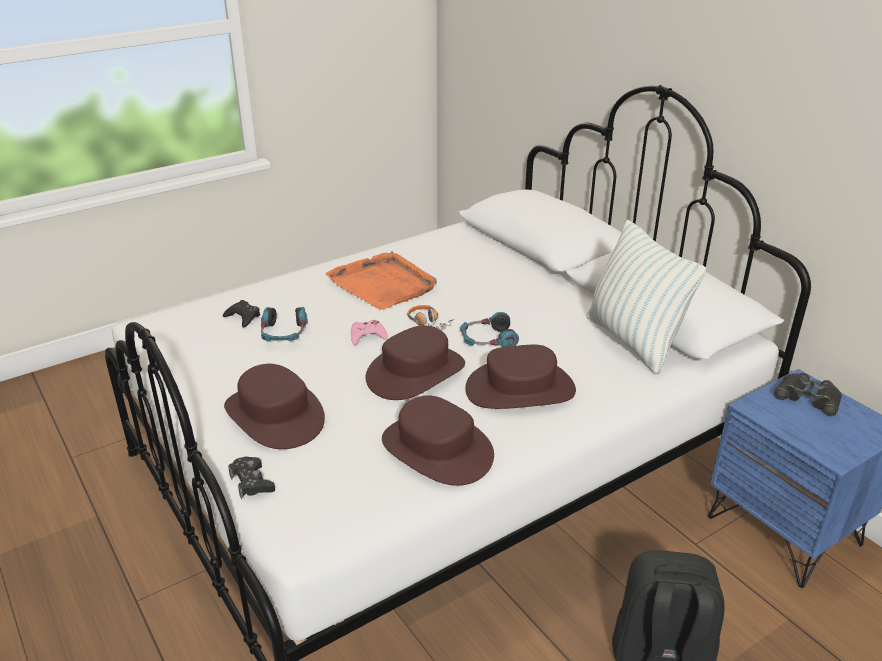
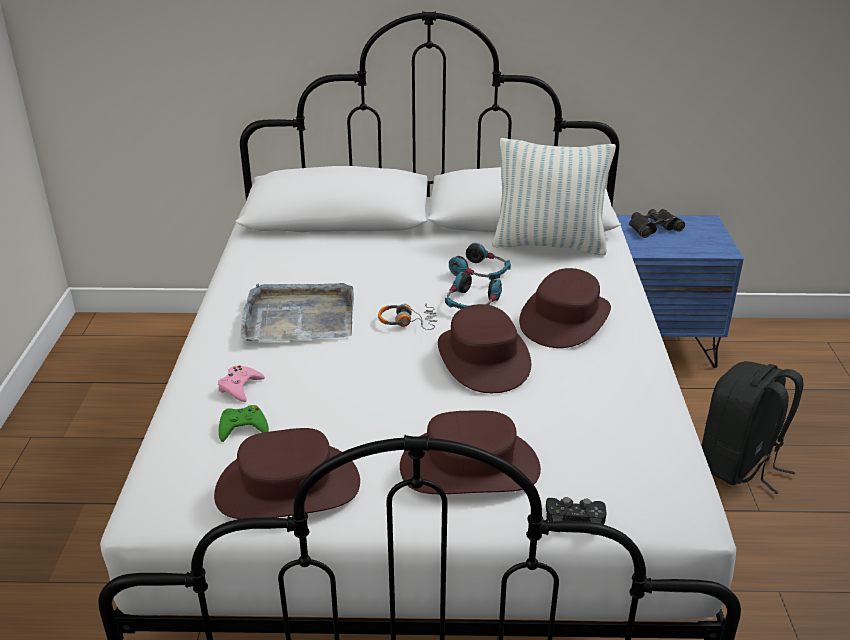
camera: 55 degrees left, 0 degrees up
black game controller [223,300,260,328] -> green game controller [218,405,269,442]
headphones [261,307,308,342] -> headphones moved to [449,243,511,280]
orange tray [325,251,437,310] -> grey tray [241,283,354,342]
pink game controller [351,320,388,345] -> pink game controller moved to [218,365,265,402]
brown hat [382,395,494,486] -> brown hat moved to [214,428,360,519]

